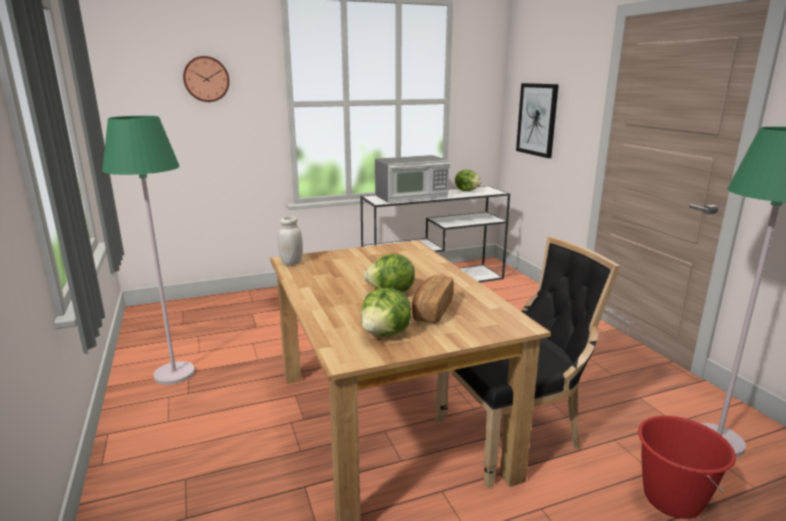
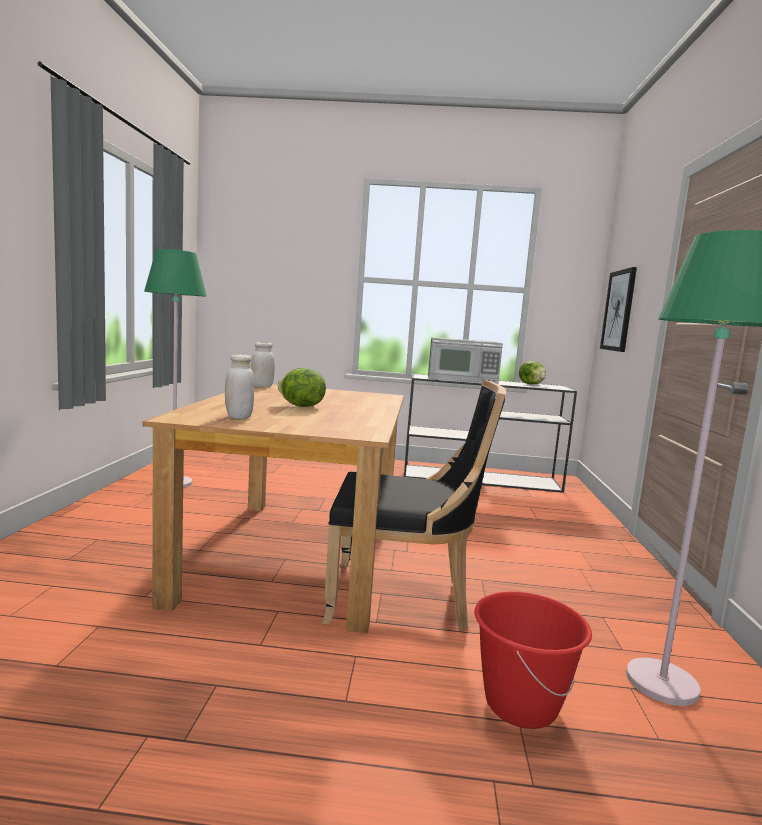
camera: 25 degrees right, 10 degrees down
wall clock [183,56,230,102] -> none
lettuce [361,288,411,336] -> white jar [225,354,254,419]
bread [412,275,454,324] -> none

